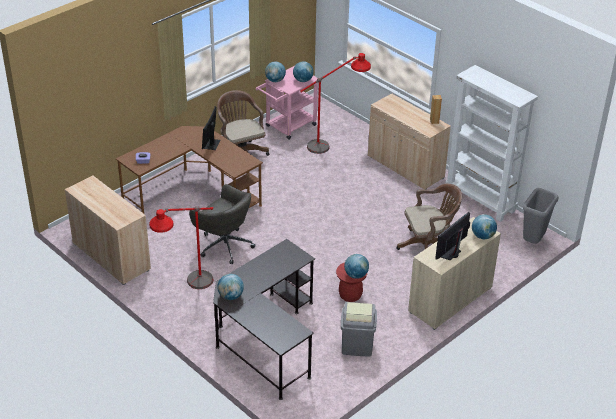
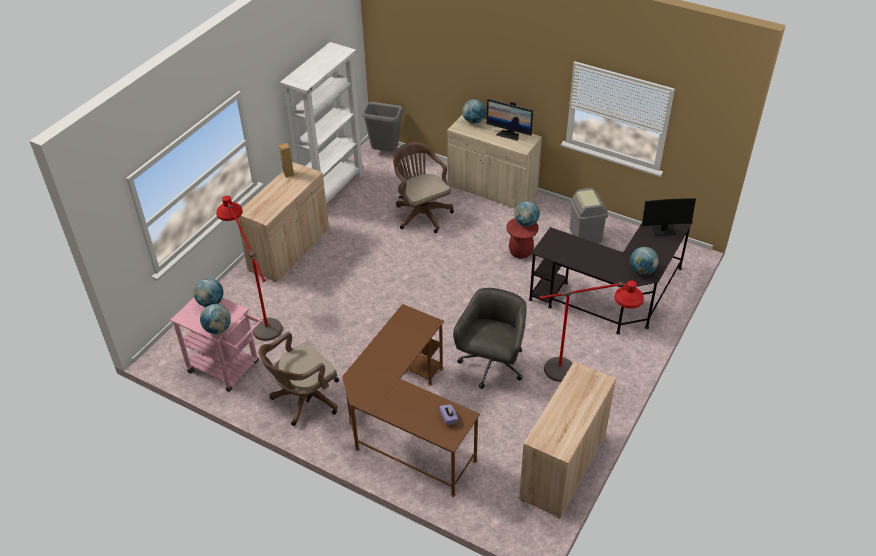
camera: 105 degrees left, 5 degrees up
monitor [202,106,220,150] -> monitor moved to [642,198,696,236]

